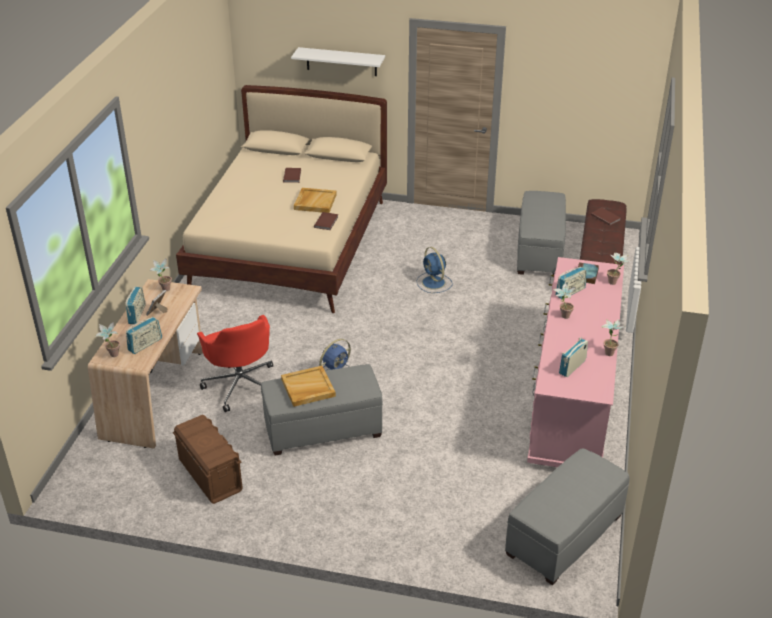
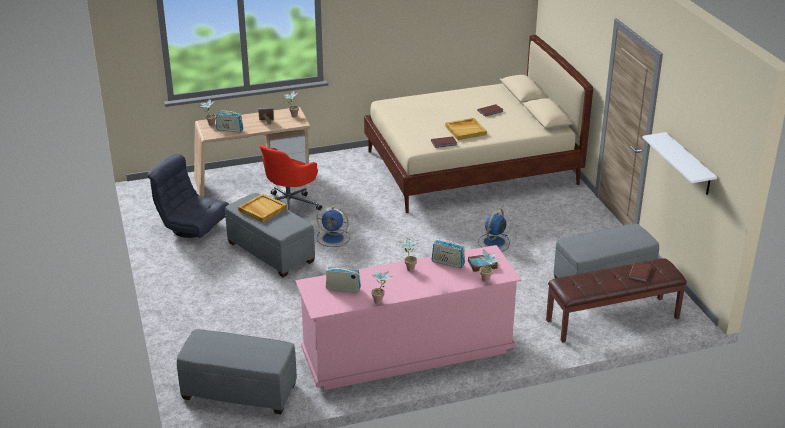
camera: 60 degrees right, 5 degrees down
radio [125,287,146,324] -> none
brown storage box [173,415,243,504] -> grey armchair [147,154,229,238]
white shelf [291,47,385,76] -> white shelf moved to [642,132,717,195]

